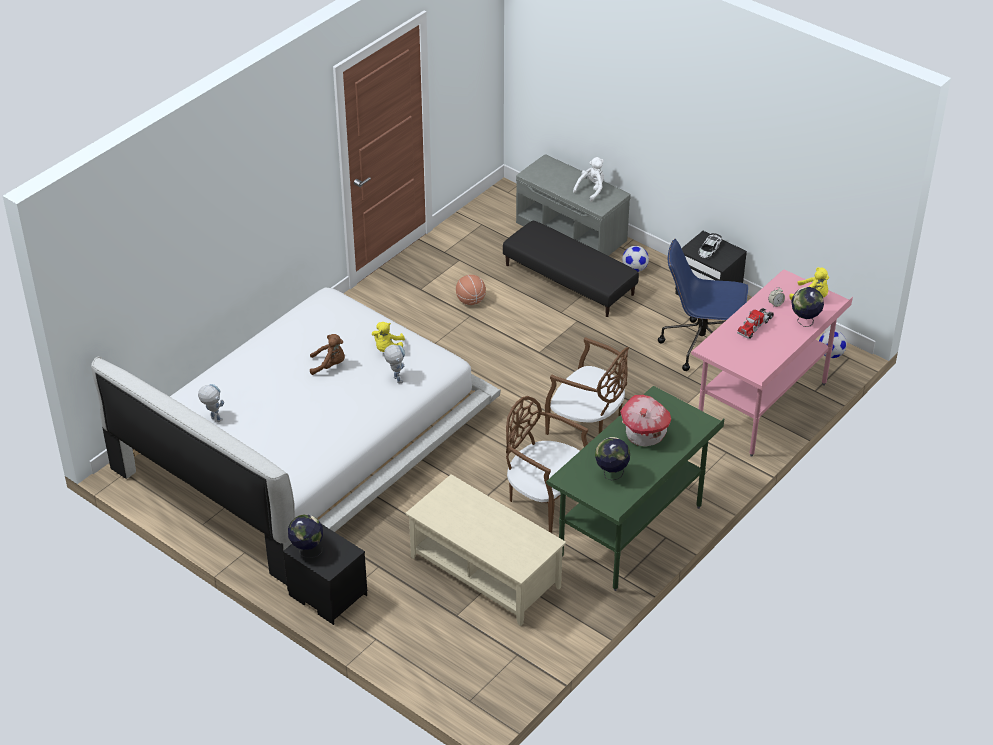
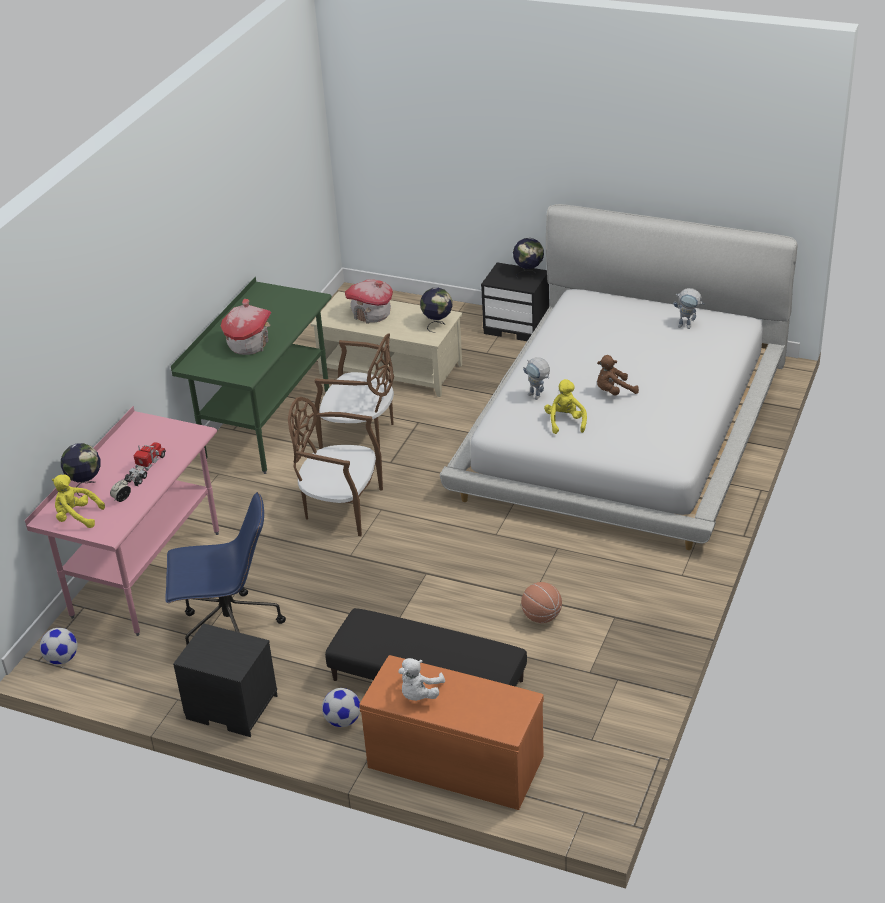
camera: 165 degrees right, 5 degrees down
grey bench [516,154,631,256] -> orange bench [359,655,544,810]
globe [595,437,630,480] -> globe moved to [420,288,452,333]
toy car [698,233,722,259] -> none
none -> toy house [345,279,393,324]

